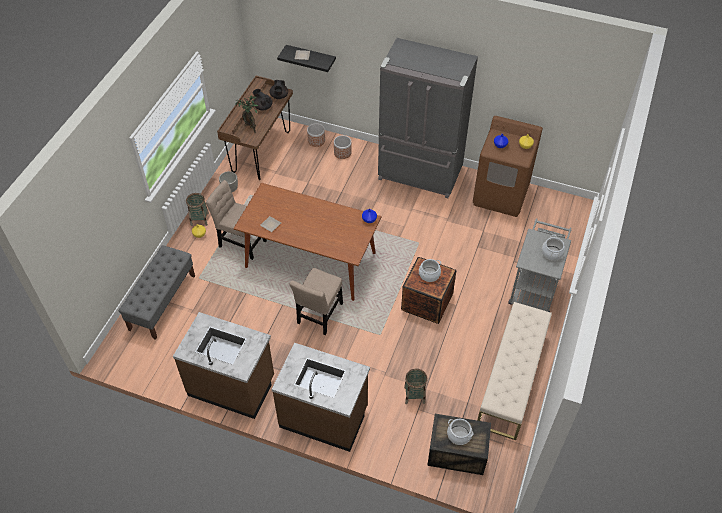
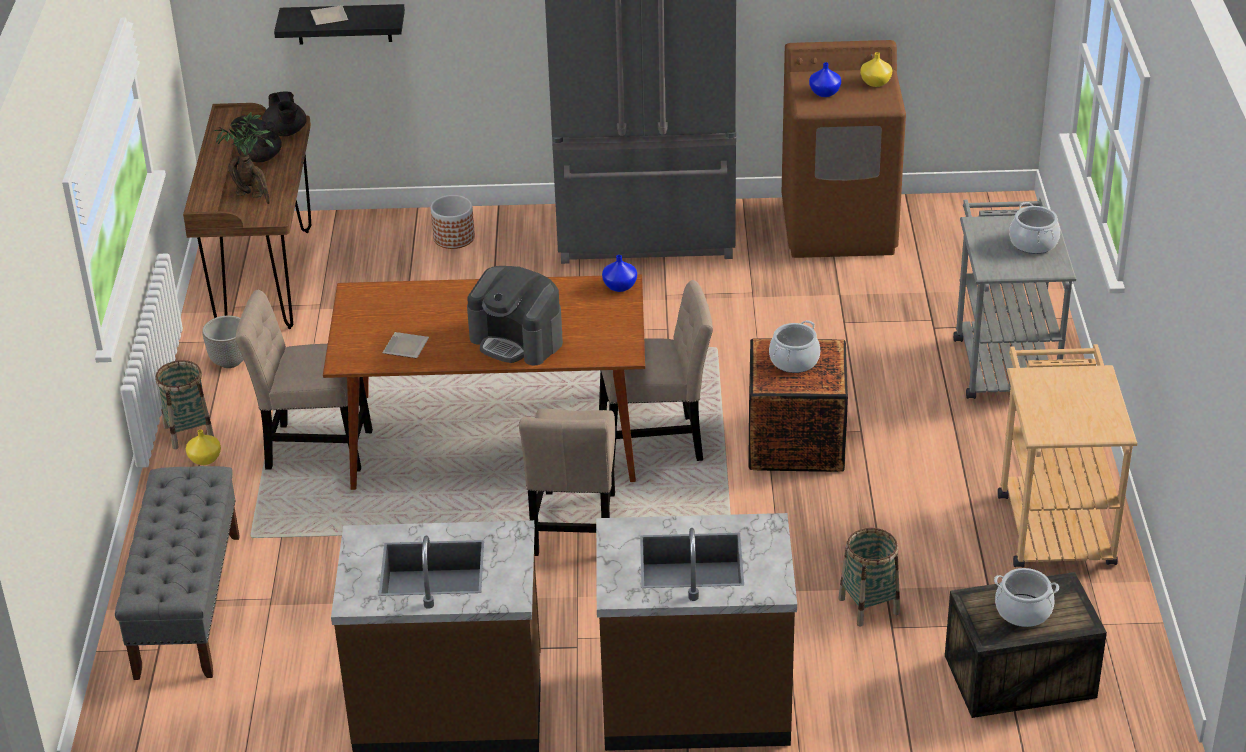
camera: 20 degrees left, 15 degrees down
planter [307,123,325,147] -> none
beige bench [477,302,552,440] -> beige cart [998,344,1137,568]
none -> coffee machine [467,266,563,365]
none -> beige chair [599,280,713,462]

